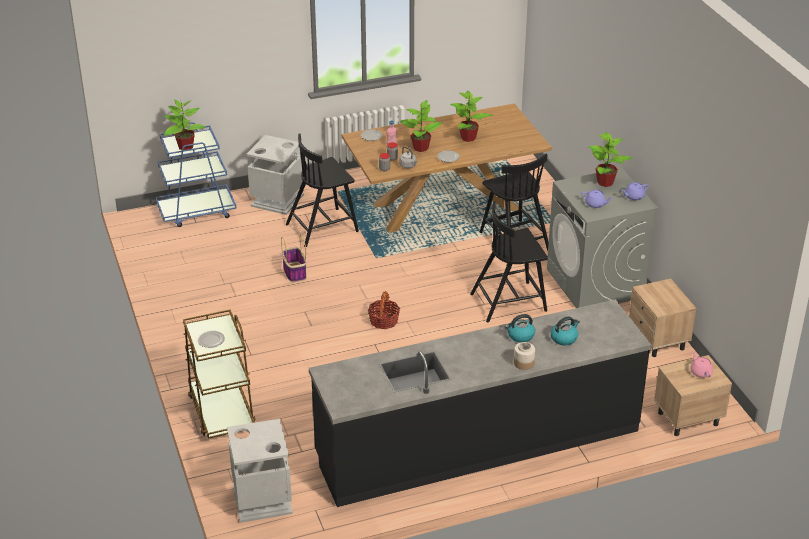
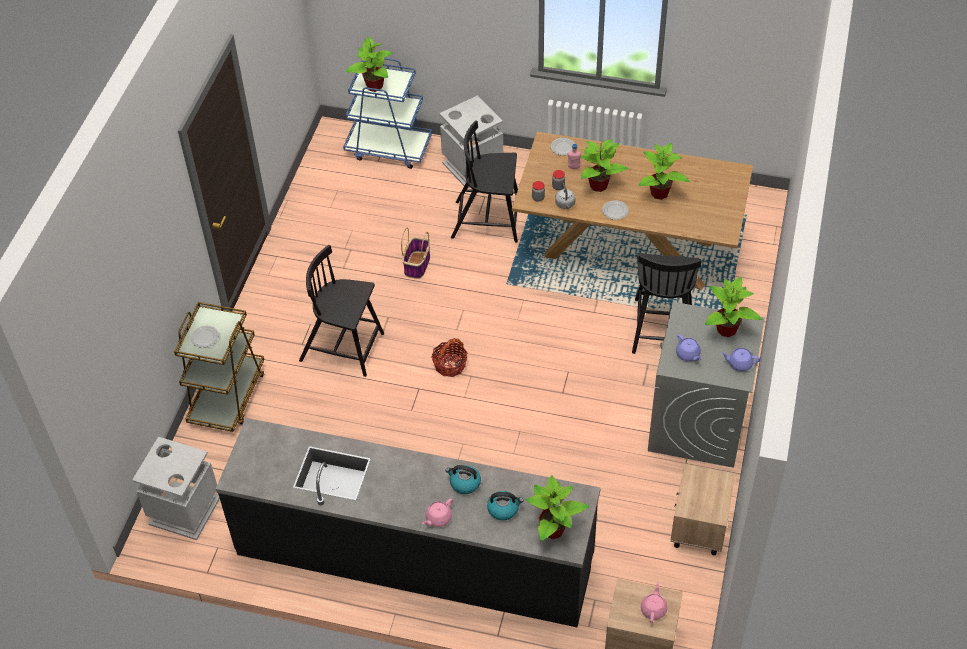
camera: 35 degrees right, 15 degrees up
black chair [470,201,548,323] -> black chair moved to [299,245,384,377]
jar [514,342,535,370] -> pink teapot [422,498,453,527]
none -> potted plant [526,475,589,541]

